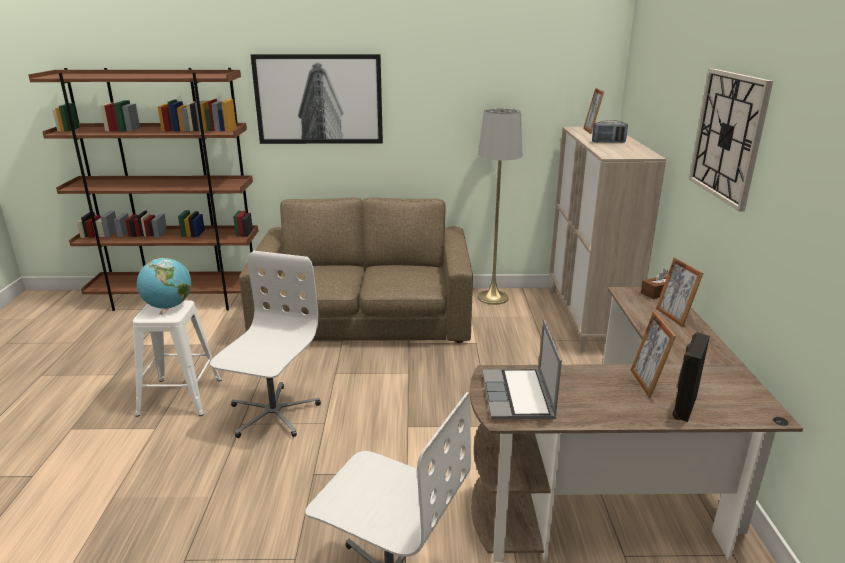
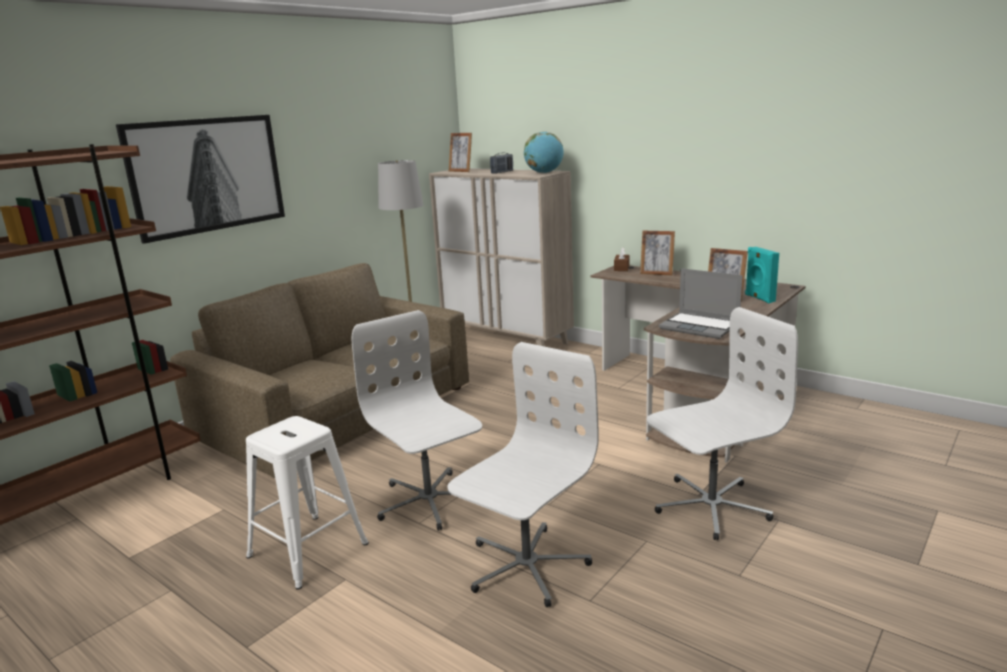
camera: 50 degrees left, 5 degrees down
globe [137,258,191,309] -> globe moved to [524,131,564,173]
black speaker [672,332,710,422] -> turquoise speaker [745,247,779,303]
wall clock [689,69,773,212] -> none
none -> white office chair [447,342,599,607]

